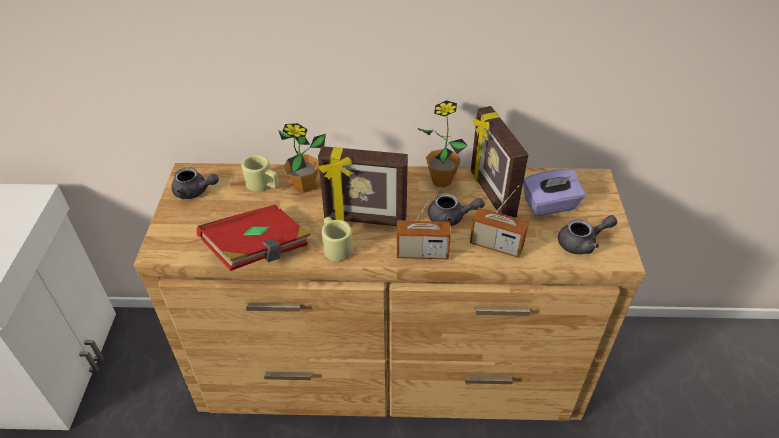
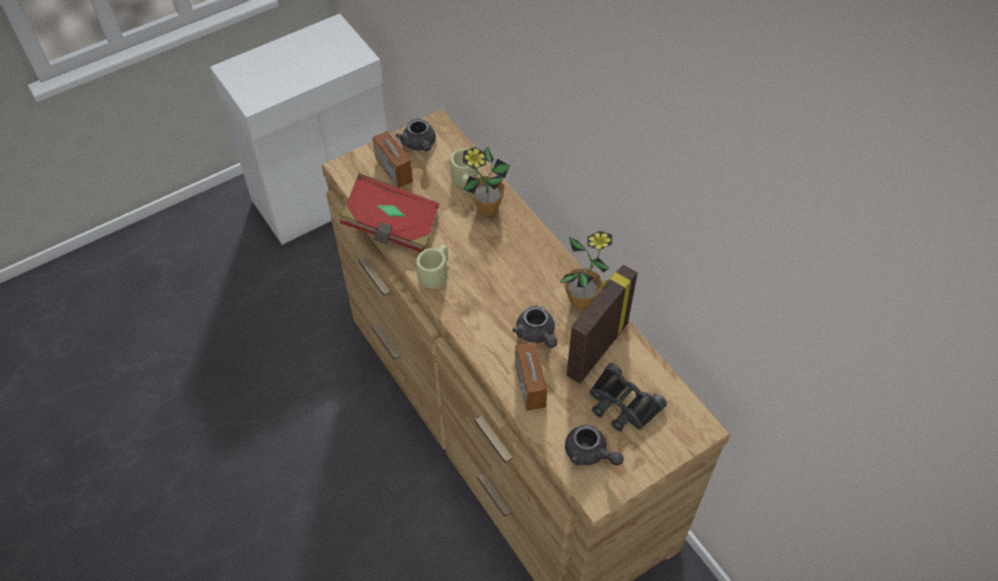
camera: 55 degrees right, 10 degrees up
picture frame [318,146,408,226] -> none
radio [397,190,451,259] -> radio moved to [372,123,413,188]
purple tissue box [523,169,586,216] -> black binoculars [589,363,667,432]

